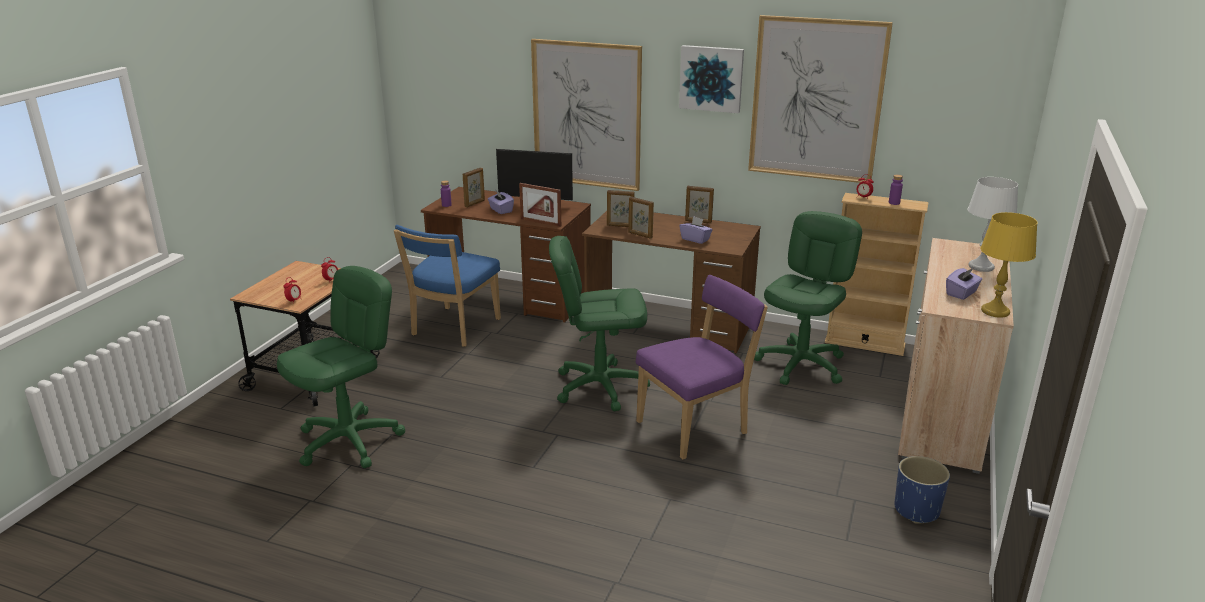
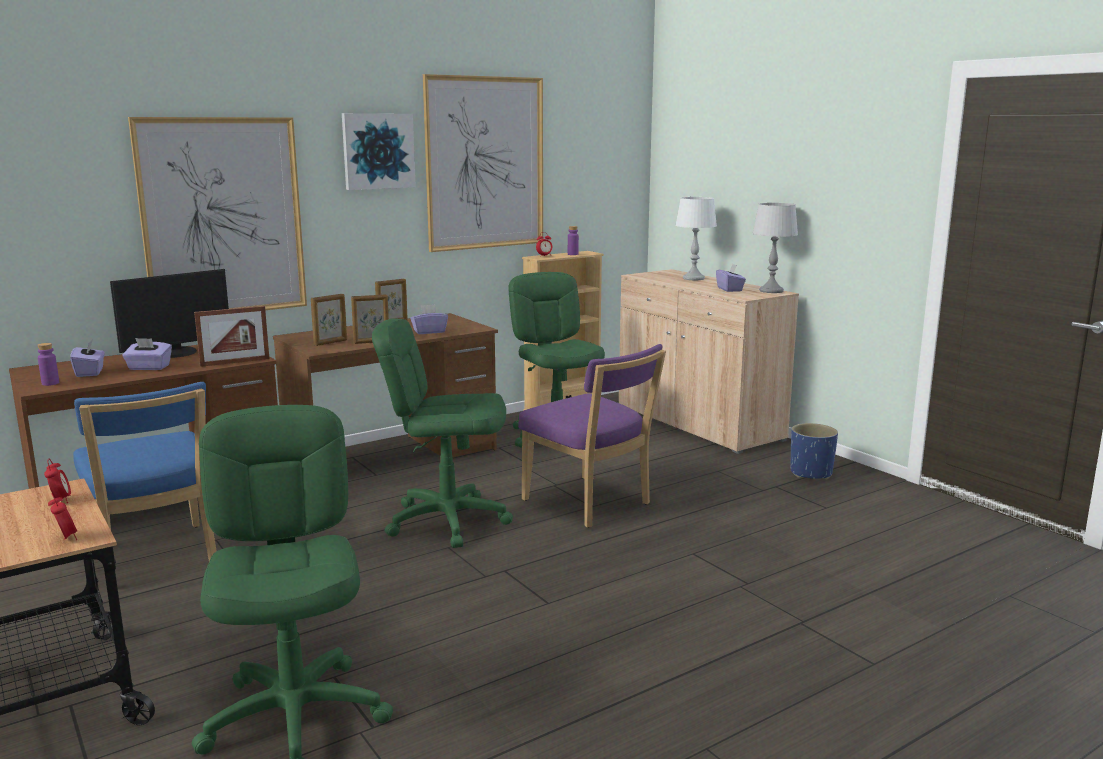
camera: 55 degrees left, 10 degrees down
picture frame [463,167,485,207] -> purple tissue box [70,340,105,377]
green office chair [549,236,650,411] -> green office chair turned 60 degrees clockwise [372,318,513,548]
purple chair [636,275,768,459] -> purple chair turned 135 degrees clockwise [518,344,666,528]
yellow table lamp [980,212,1038,318] -> grey table lamp [752,203,798,293]

